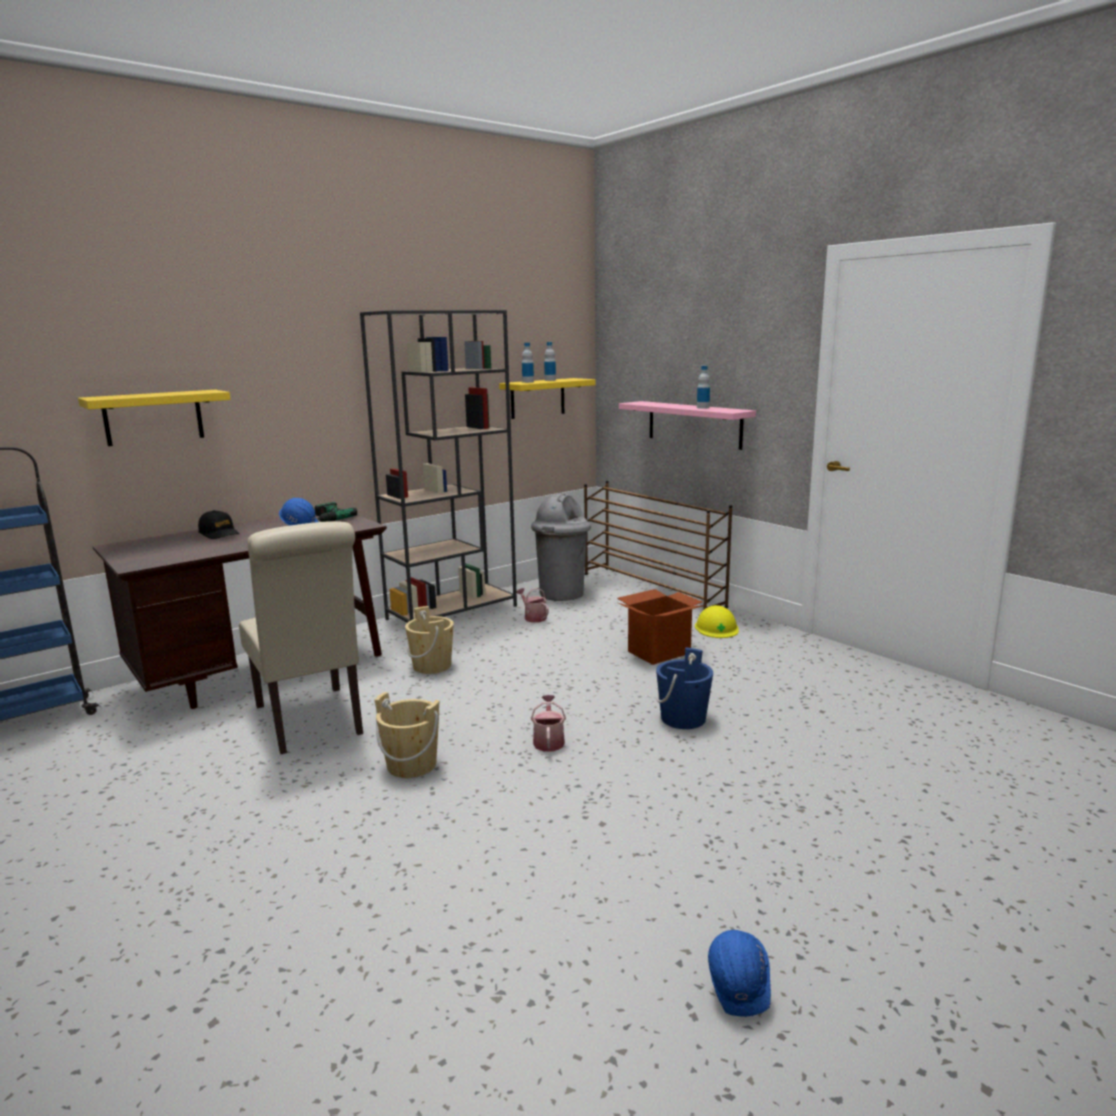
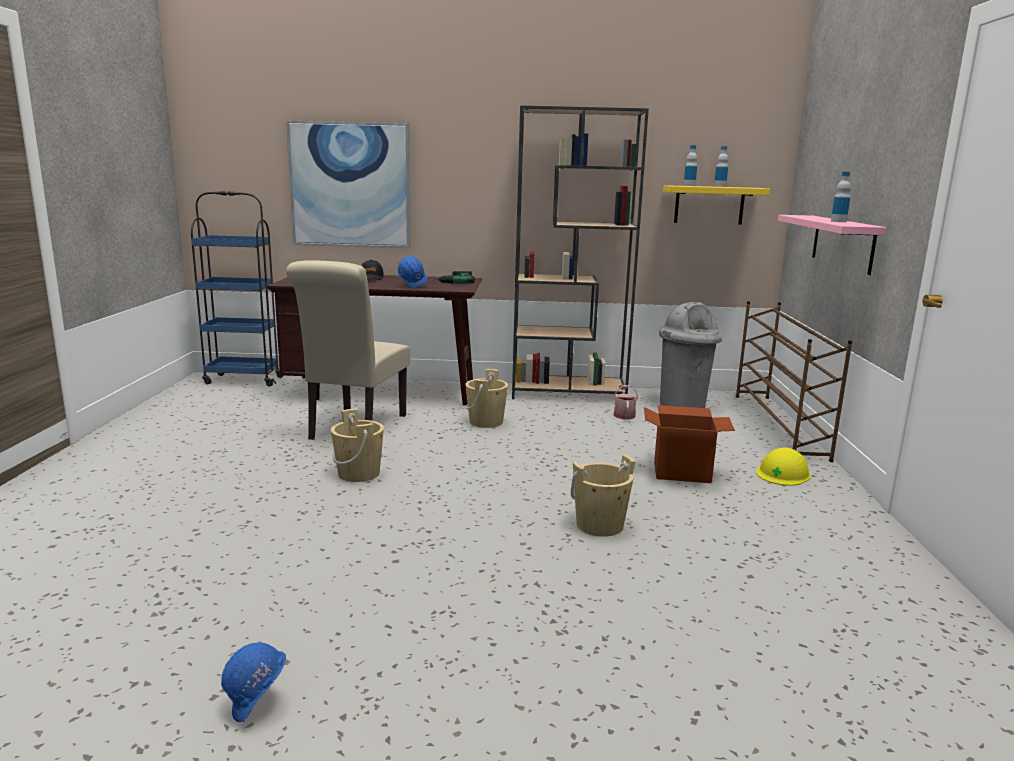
camera: 40 degrees right, 0 degrees up
yellow shelf [78,390,231,446] -> picture [286,121,411,248]
watering can [531,695,566,752] -> none
blue bucket [656,648,713,729] -> beige bucket [571,455,635,537]

